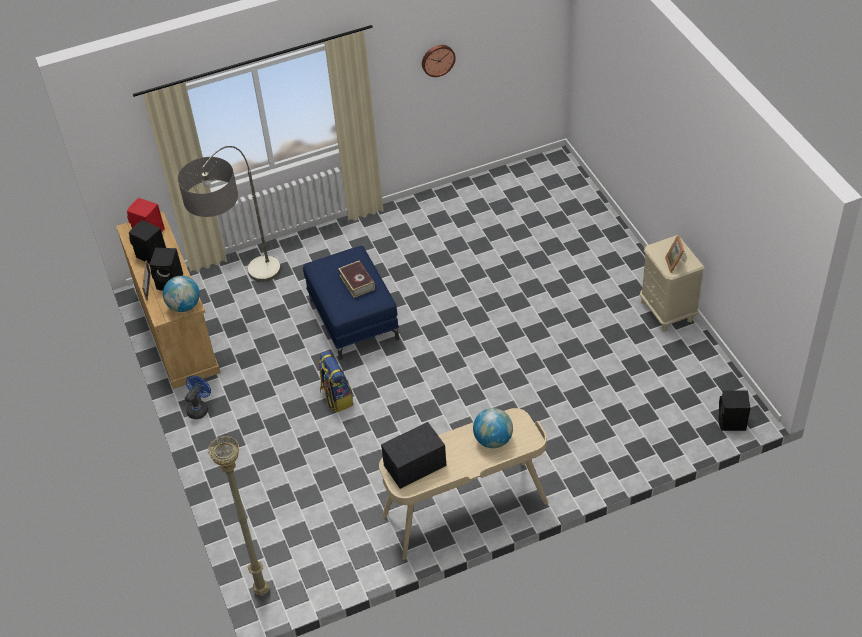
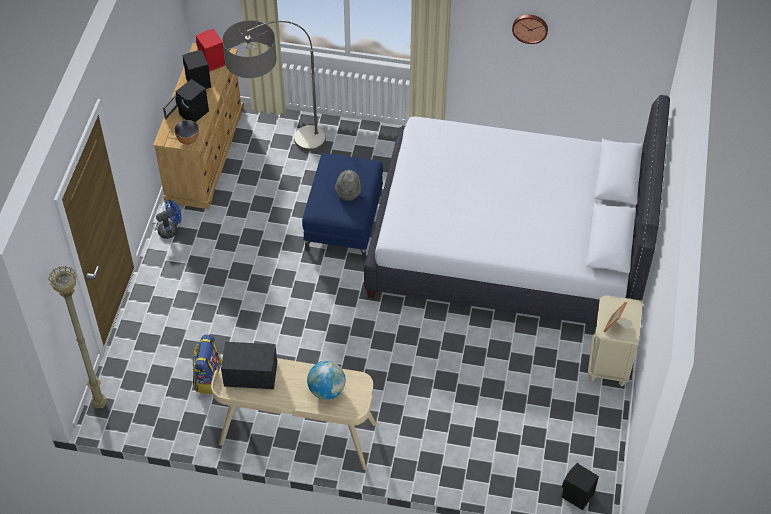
camera: 30 degrees right, 5 degrees up
globe [163,276,200,312] -> bowl [174,120,199,145]
backpack [318,351,353,412] -> backpack moved to [192,335,222,394]
book [338,260,375,298] -> grey hat [335,170,361,201]
none -> white bed [364,95,670,325]

